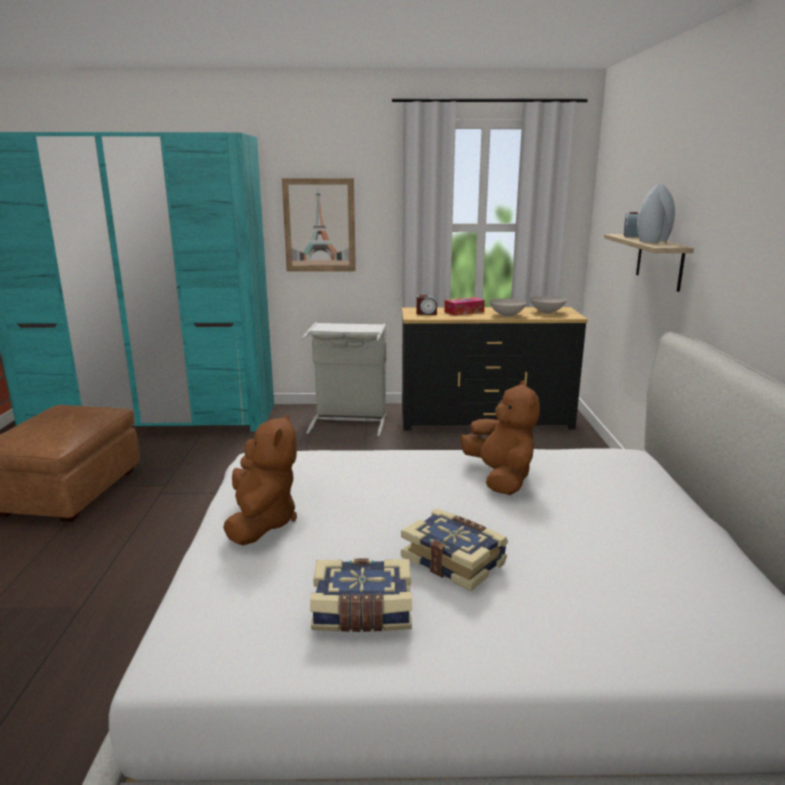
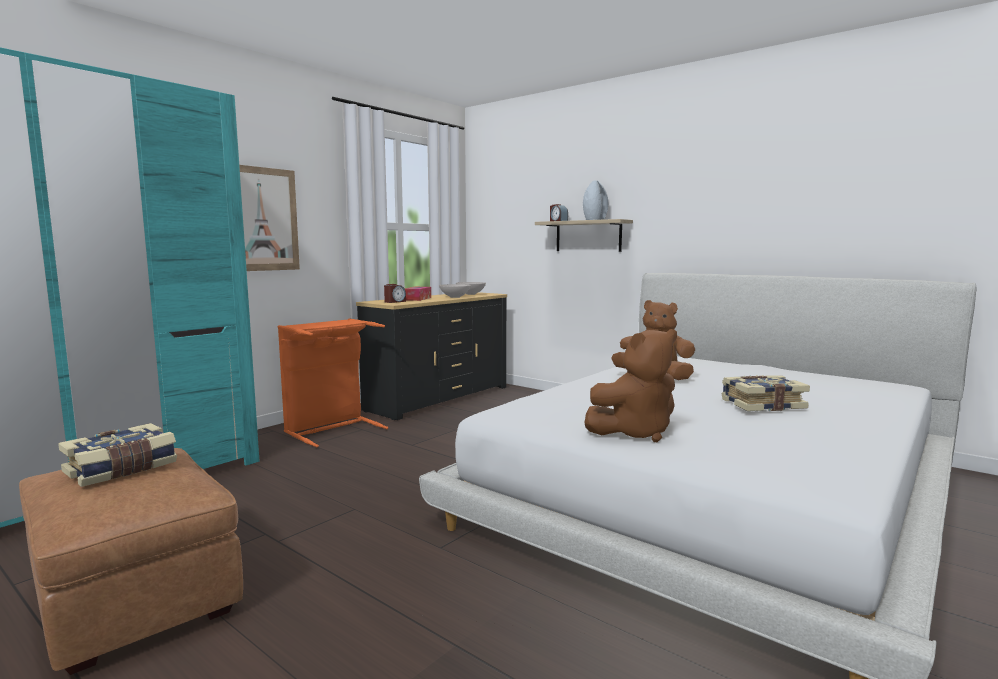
camera: 50 degrees left, 10 degrees down
brown plush toy [223,413,297,545] -> brown plush toy turned 120 degrees clockwise [585,329,677,442]
grey laundry basket [302,322,386,437] -> orange laundry basket [278,318,388,447]
book [310,559,412,632] -> book moved to [58,423,177,487]

